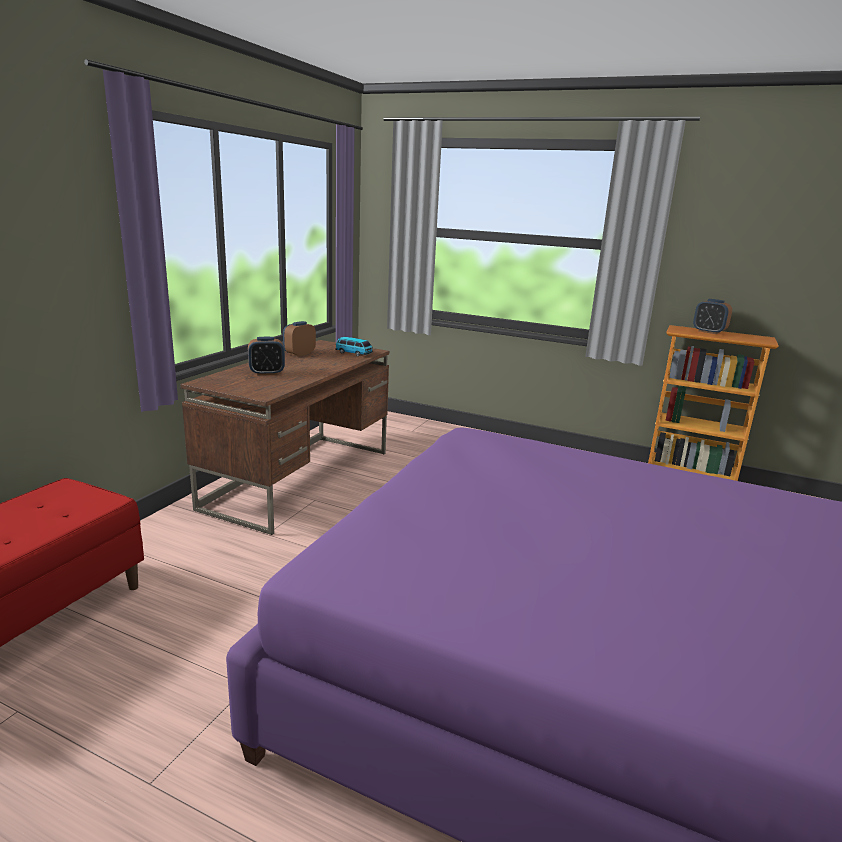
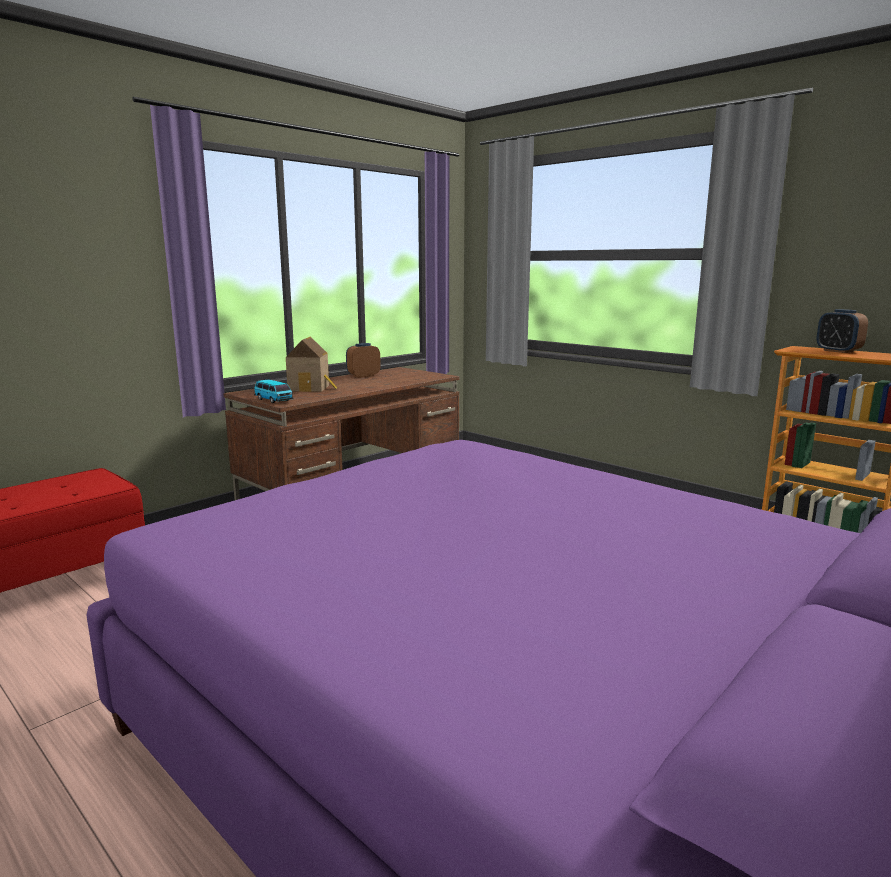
camera: 20 degrees right, 5 degrees down
alarm clock [248,337,285,375] -> toy house [286,336,337,392]
toy car [335,337,373,356] -> toy car moved to [254,380,294,403]

